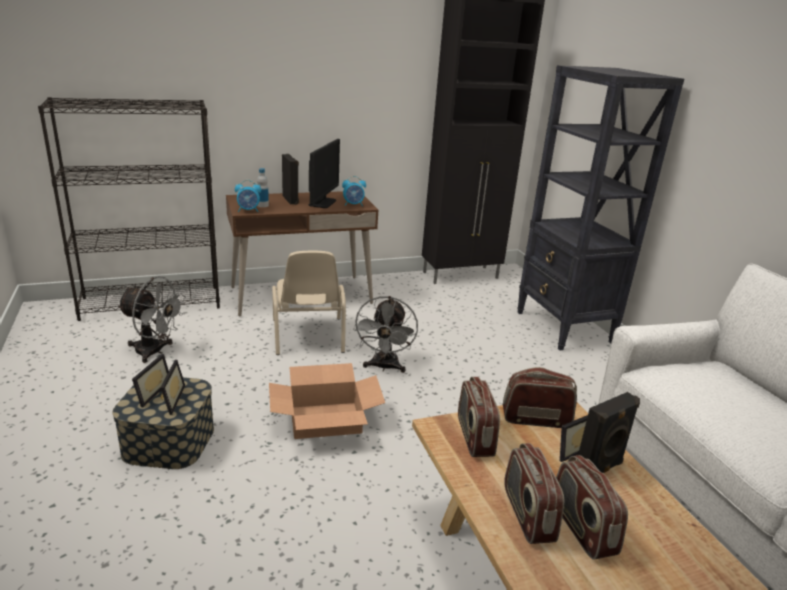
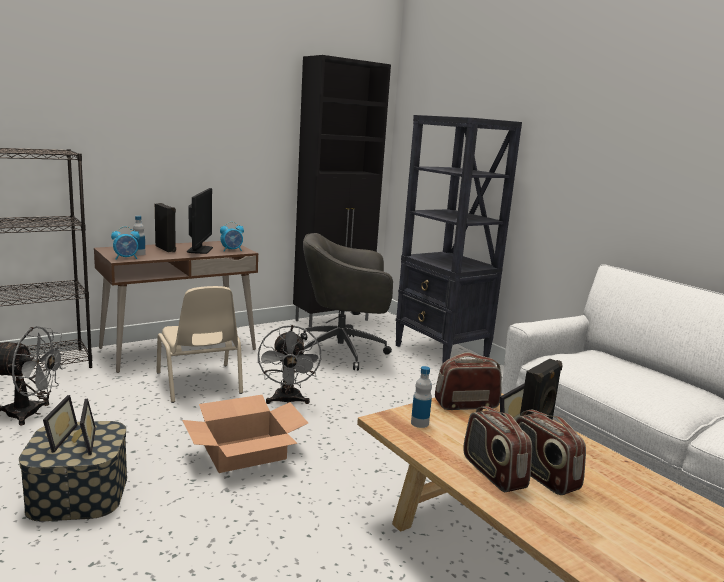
camera: 15 degrees left, 10 degrees down
radio [458,377,500,457] -> bottle [411,366,432,428]
none -> grey office chair [300,233,393,370]

